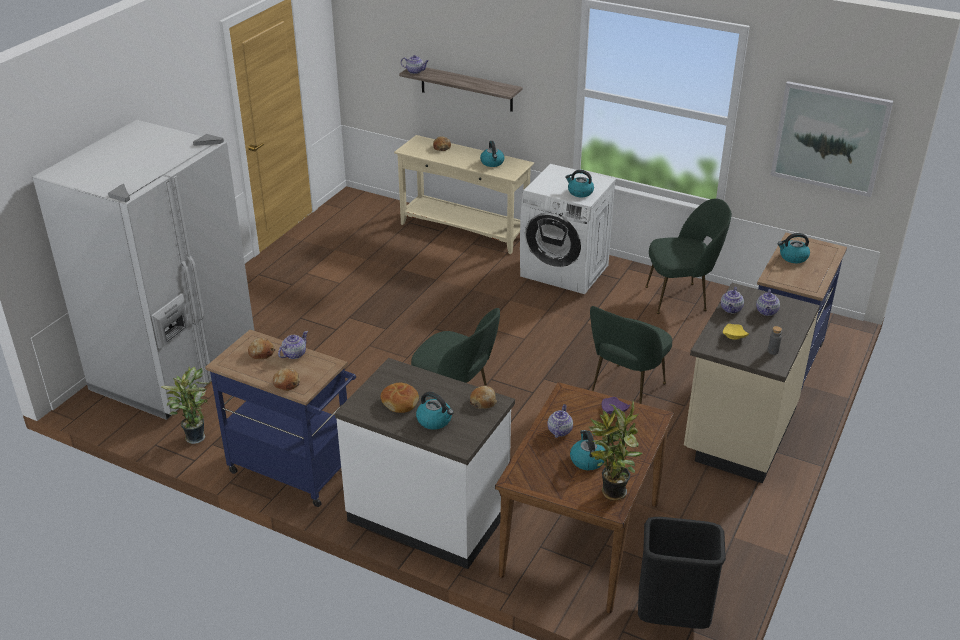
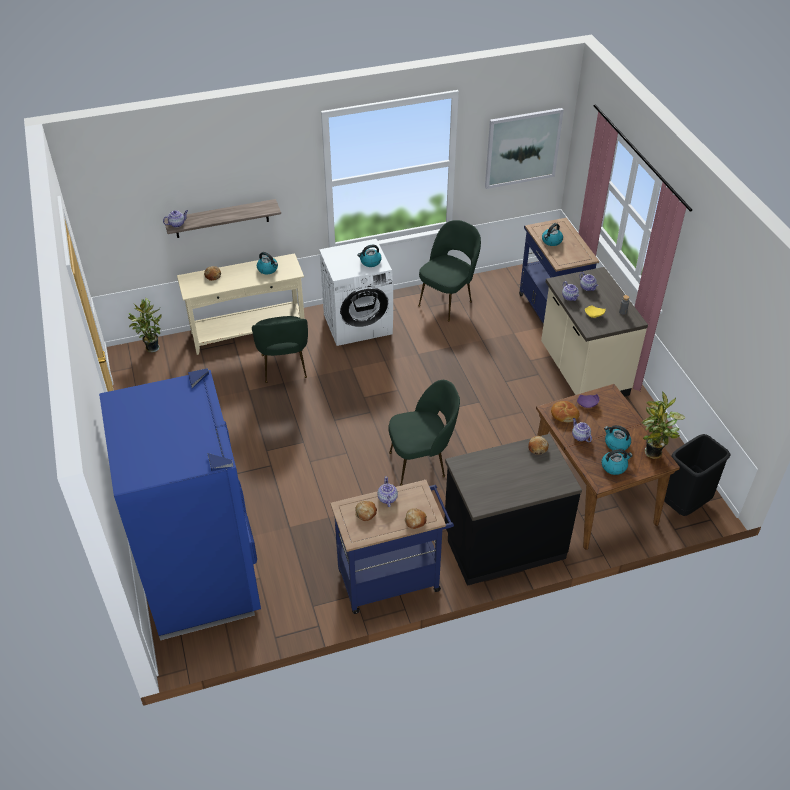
camera: 45 degrees left, 10 degrees up
white fridge [33,120,254,420] -> blue fridge [99,368,261,640]
potted plant [161,366,210,444] -> potted plant moved to [128,298,162,353]
white counter [335,358,515,569] -> black counter [444,434,582,586]
bread [381,383,419,413] -> bread moved to [551,401,580,423]
kettle [416,392,454,429] -> kettle moved to [602,449,633,475]
green chair [590,306,672,404] -> green chair moved to [252,316,308,383]

